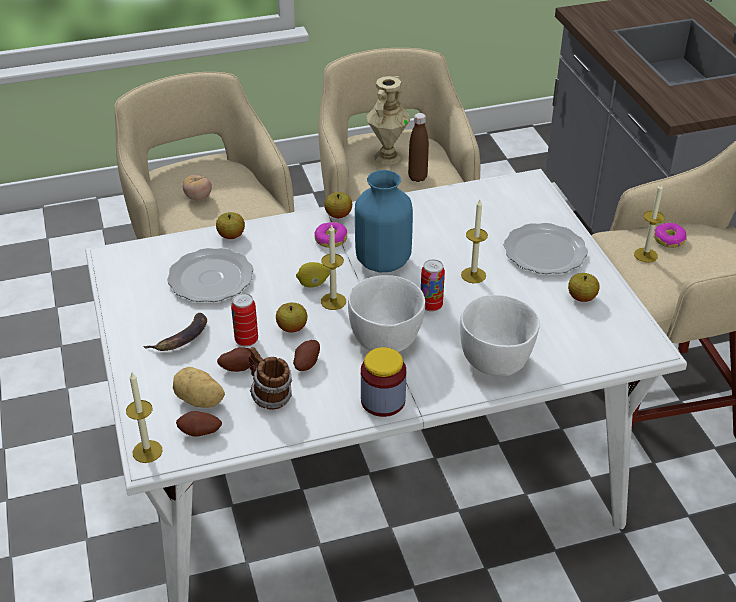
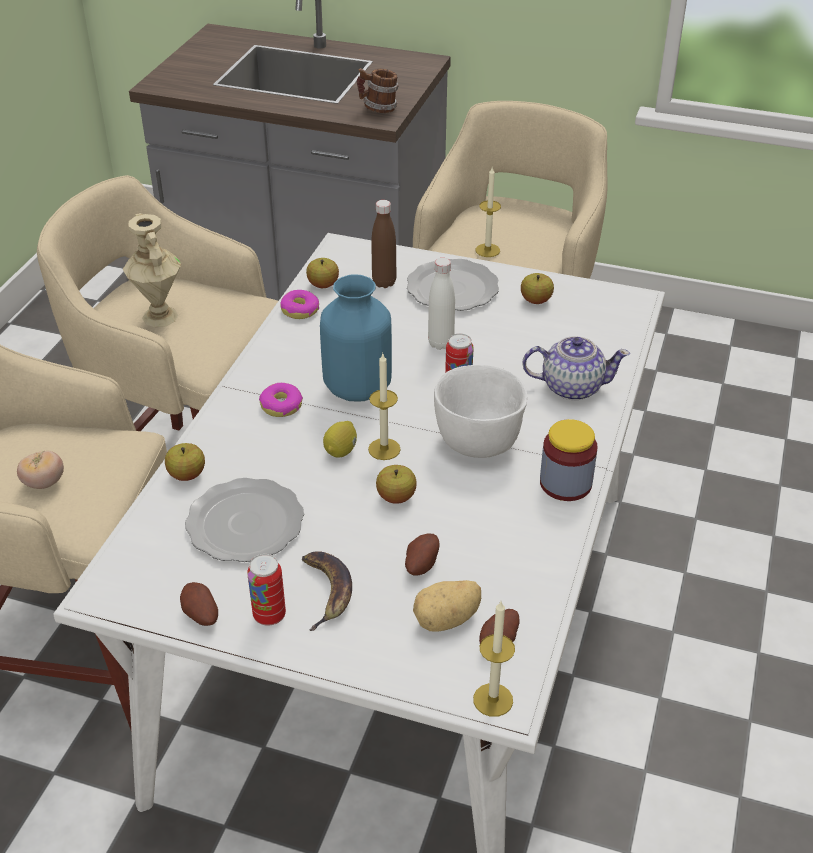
camera: 55 degrees left, 0 degrees up
can [231,293,258,347] -> can moved to [247,554,286,626]
mug [248,347,292,410] -> mug moved to [357,68,399,113]
potato [293,340,320,371] -> potato moved to [180,582,218,626]
apple [324,192,352,218] -> apple moved to [306,258,339,288]
brown bottle [408,113,429,182] -> brown bottle moved to [371,200,396,288]
white bowl [460,295,540,376] -> teapot [522,336,630,400]
candle [461,199,488,283] -> white bottle [428,258,455,350]
donut [654,223,687,248] -> donut moved to [280,290,319,319]

